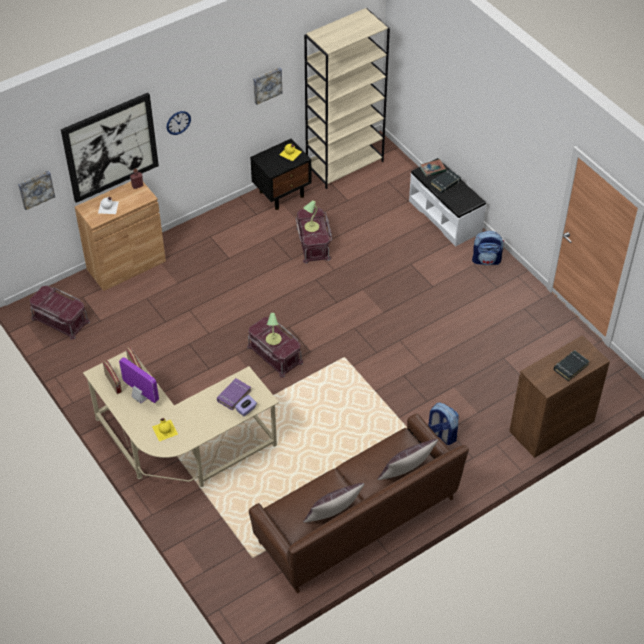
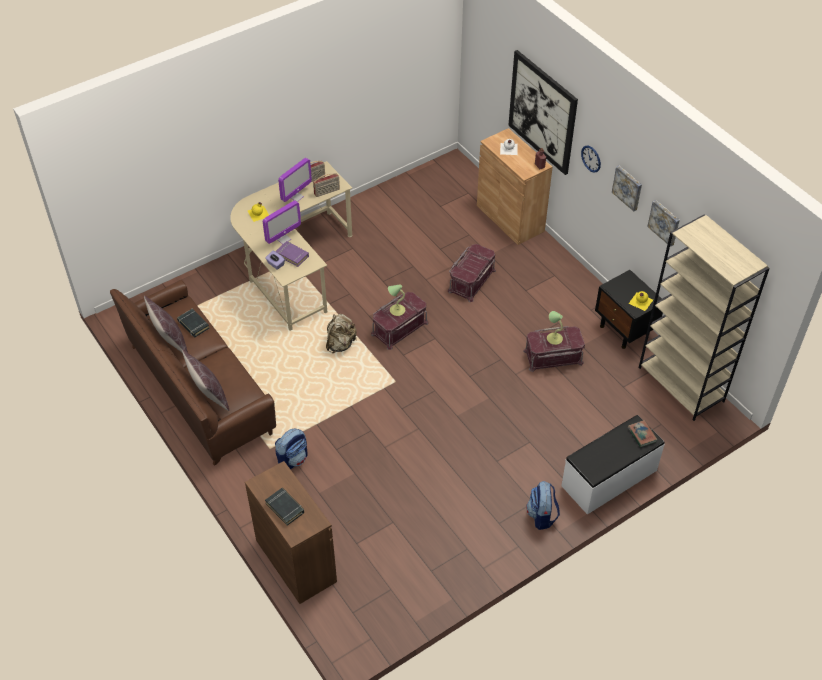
camera: 90 degrees right, 0 degrees up
picture [18,171,55,210] -> picture moved to [612,166,642,211]
red storage box [29,286,90,340] -> red storage box moved to [448,244,496,302]
black book [430,169,461,193] -> black book moved to [177,309,210,337]
none -> monitor [263,200,301,244]
none -> beige backpack [326,314,357,353]

